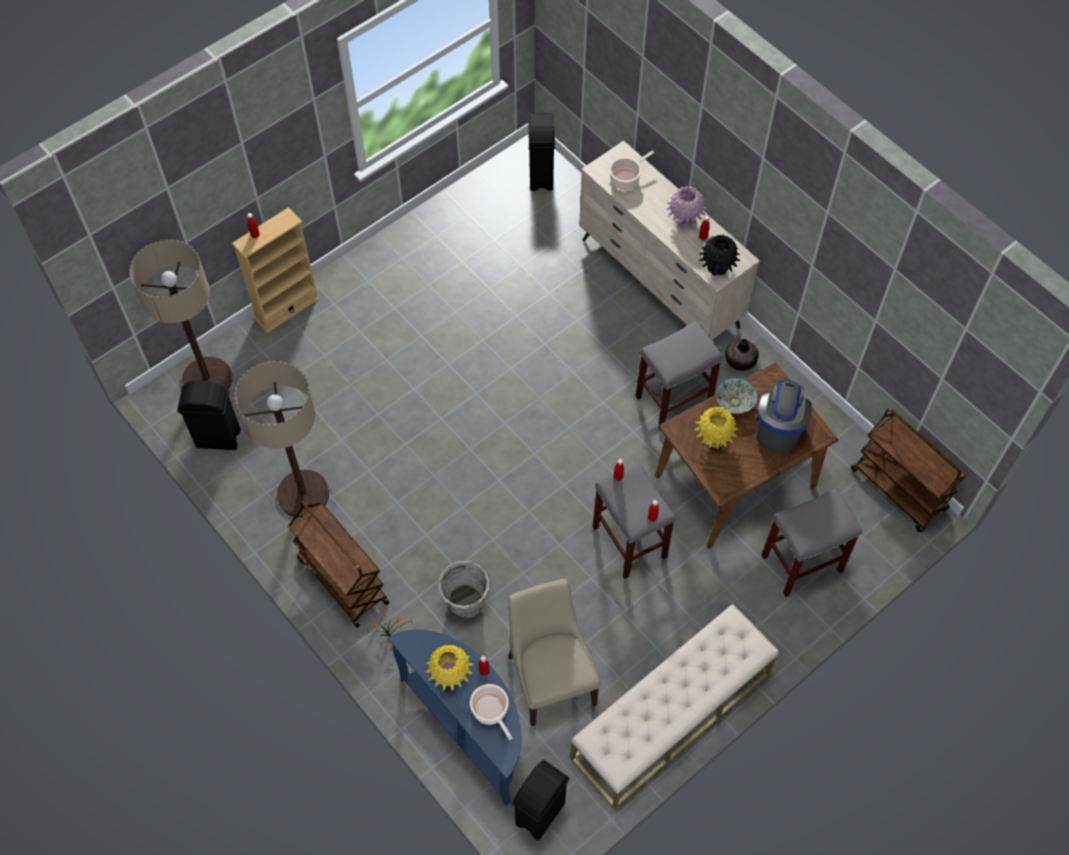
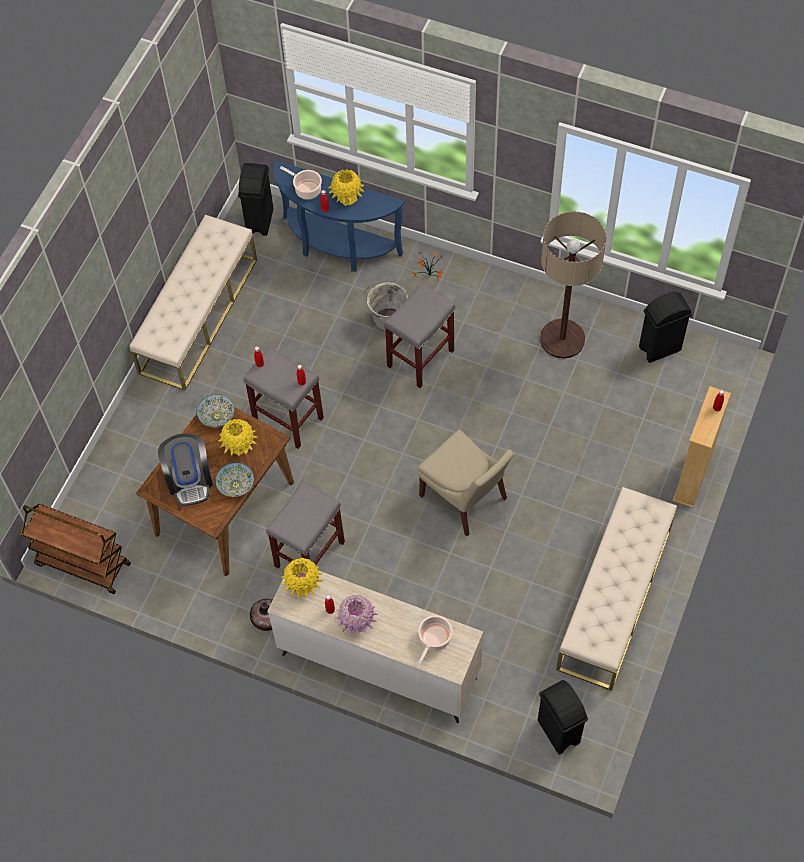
camera: 155 degrees right, 0 degrees up
floor lamp [129,240,232,389] -> none
brown cart [288,500,389,628] -> none
beige chair [508,579,601,726] -> beige chair moved to [418,430,514,536]
black vase [699,235,740,276] -> yellow vase [281,558,323,599]
grey stool [762,488,862,597] -> grey stool moved to [384,283,455,388]
none -> bowl [197,394,235,427]
none -> beige bench [556,487,677,691]

